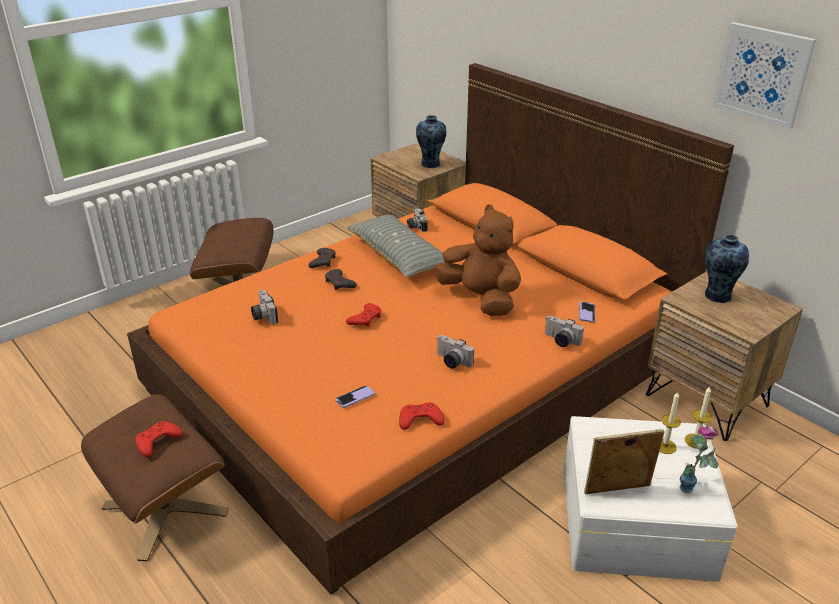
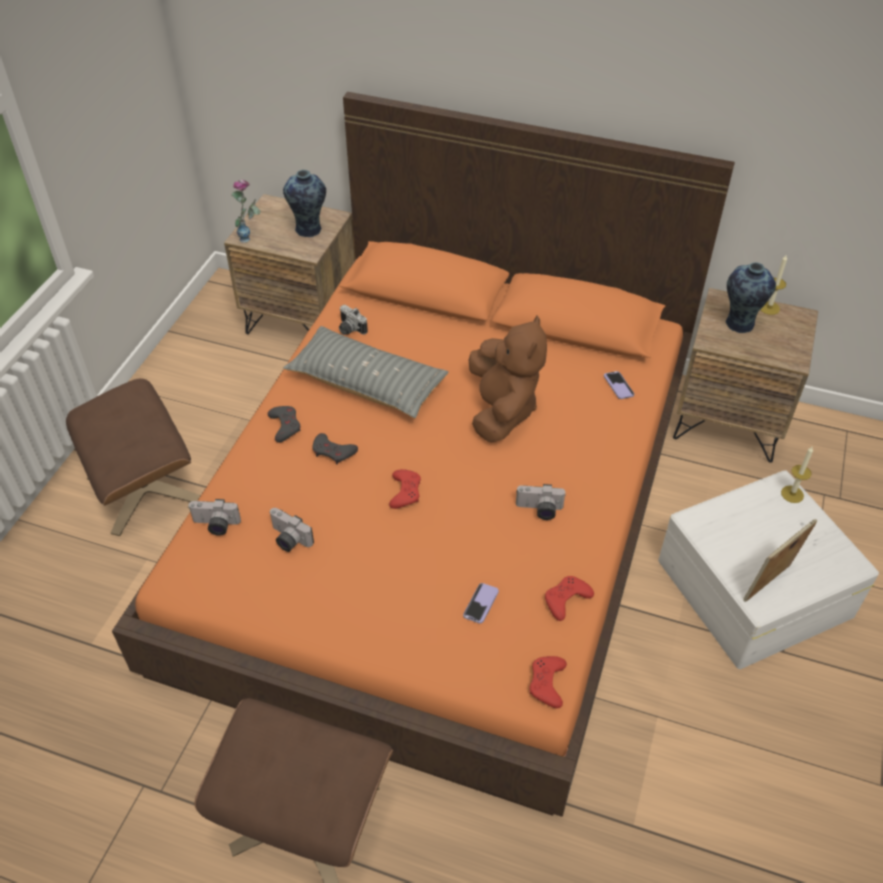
camera: 30 degrees left, 15 degrees up
red game controller [135,421,183,457] -> red game controller moved to [529,656,567,708]
brown plush toy [434,205,521,316] -> brown plush toy turned 75 degrees clockwise [469,315,547,443]
camera [545,315,584,347] -> camera moved to [188,499,241,536]
candle [659,392,681,454] -> candle moved to [760,254,787,315]
vase [680,425,719,493] -> vase moved to [231,180,260,243]
picture [713,22,816,129] -> none

